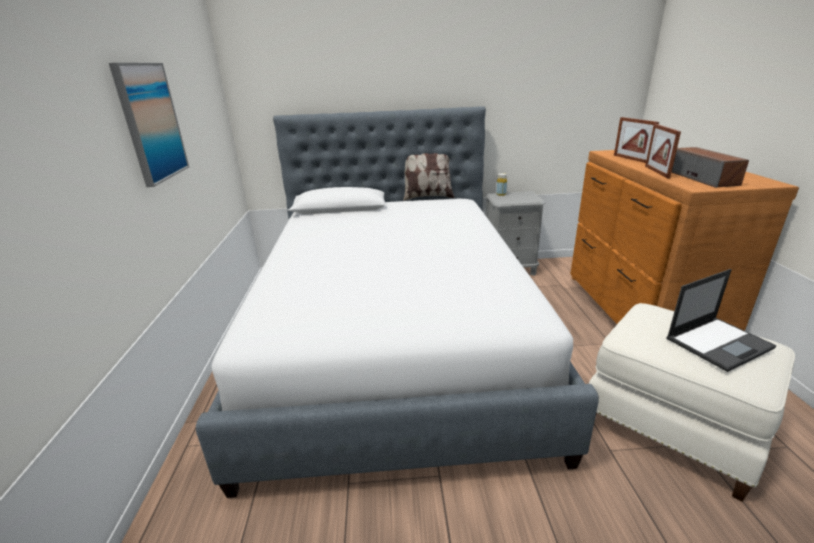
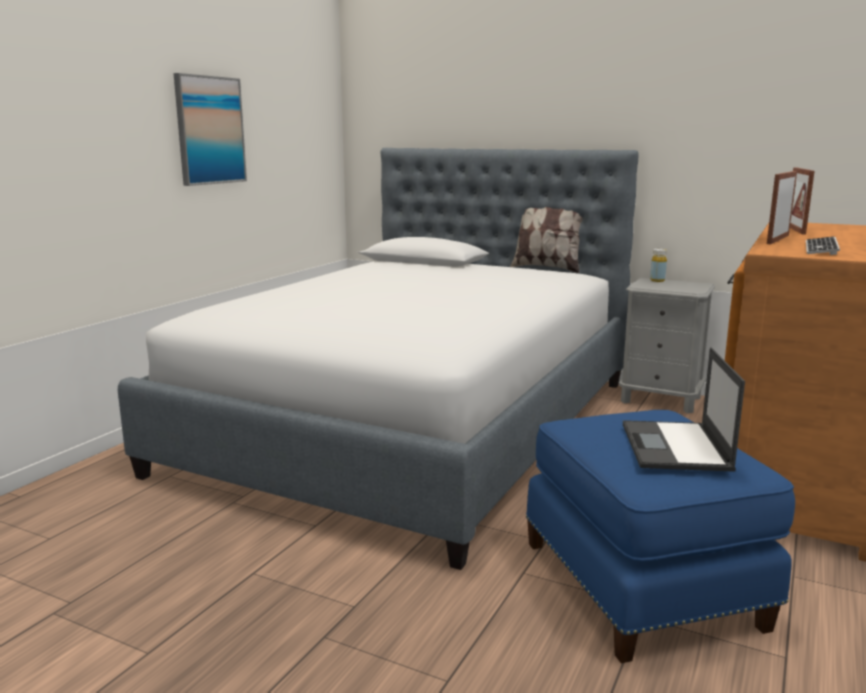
camera: 30 degrees right, 10 degrees down
white ottoman [589,303,795,501] -> blue ottoman [526,410,795,663]
laptop [666,269,776,372] -> laptop turned 90 degrees clockwise [623,347,745,472]
speaker [672,147,749,188] -> keyboard [806,237,840,255]

